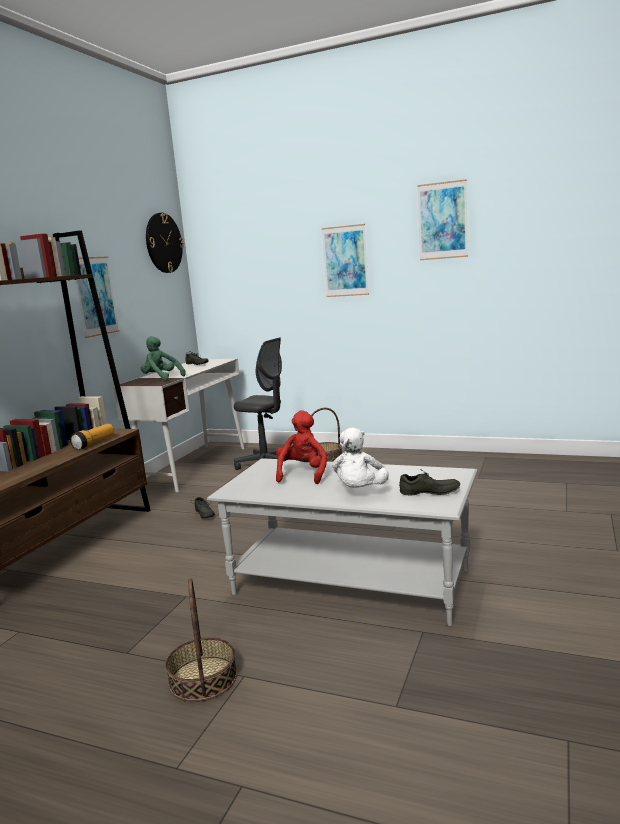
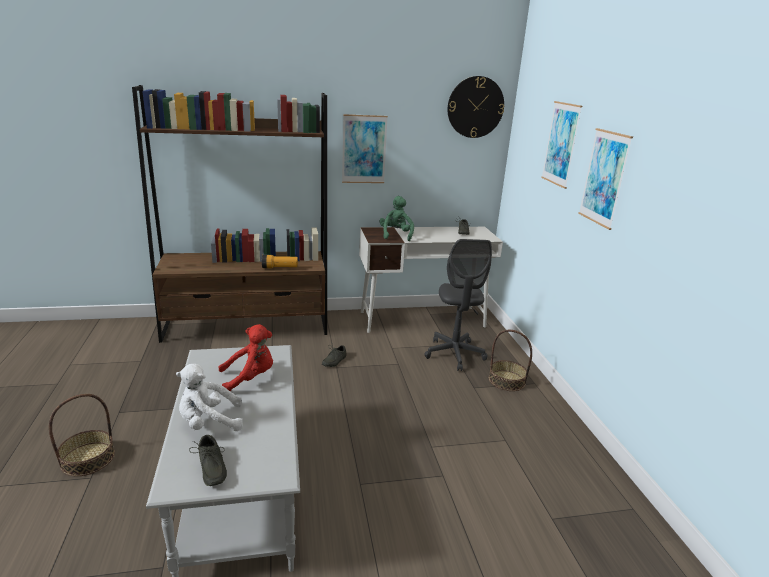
camera: 55 degrees right, 10 degrees up
picture [417,179,468,260] -> picture moved to [541,101,582,189]

